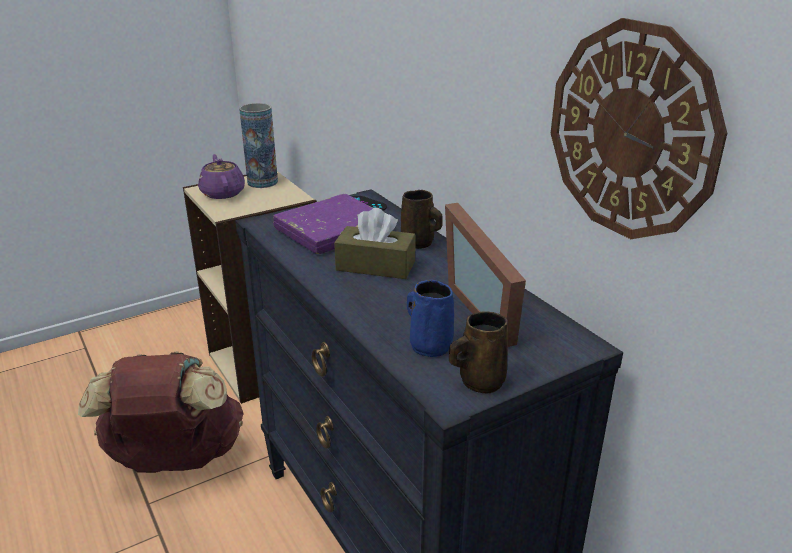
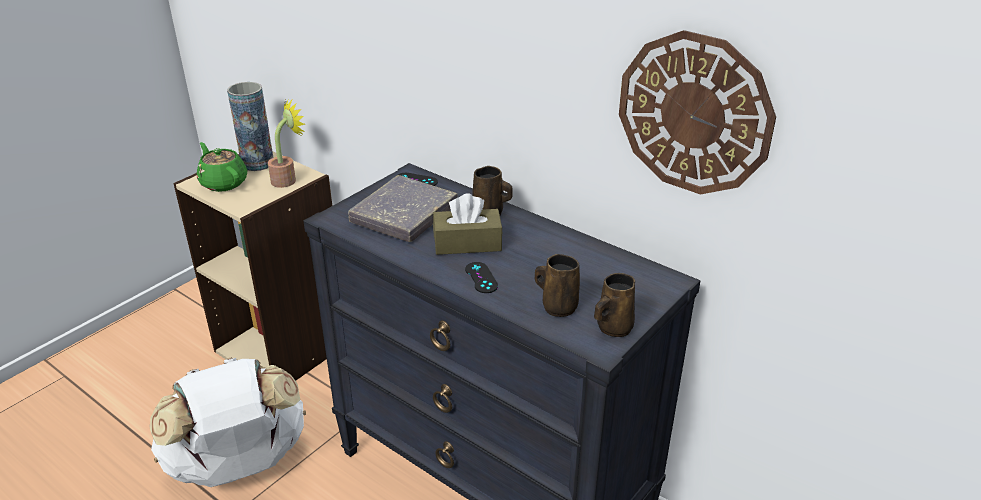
camera: 20 degrees left, 5 degrees up
brown backpack [78,352,244,473] -> white backpack [150,357,306,487]
purple teapot [198,154,245,199] -> green teapot [197,142,247,192]
purple book [273,194,373,254] -> grey book [348,175,458,242]
blue mug [407,280,454,357] -> brown mug [535,254,580,317]
picture frame [445,203,526,347] -> none
none -> potted plant [268,98,305,188]
none -> black game controller [465,262,498,293]

